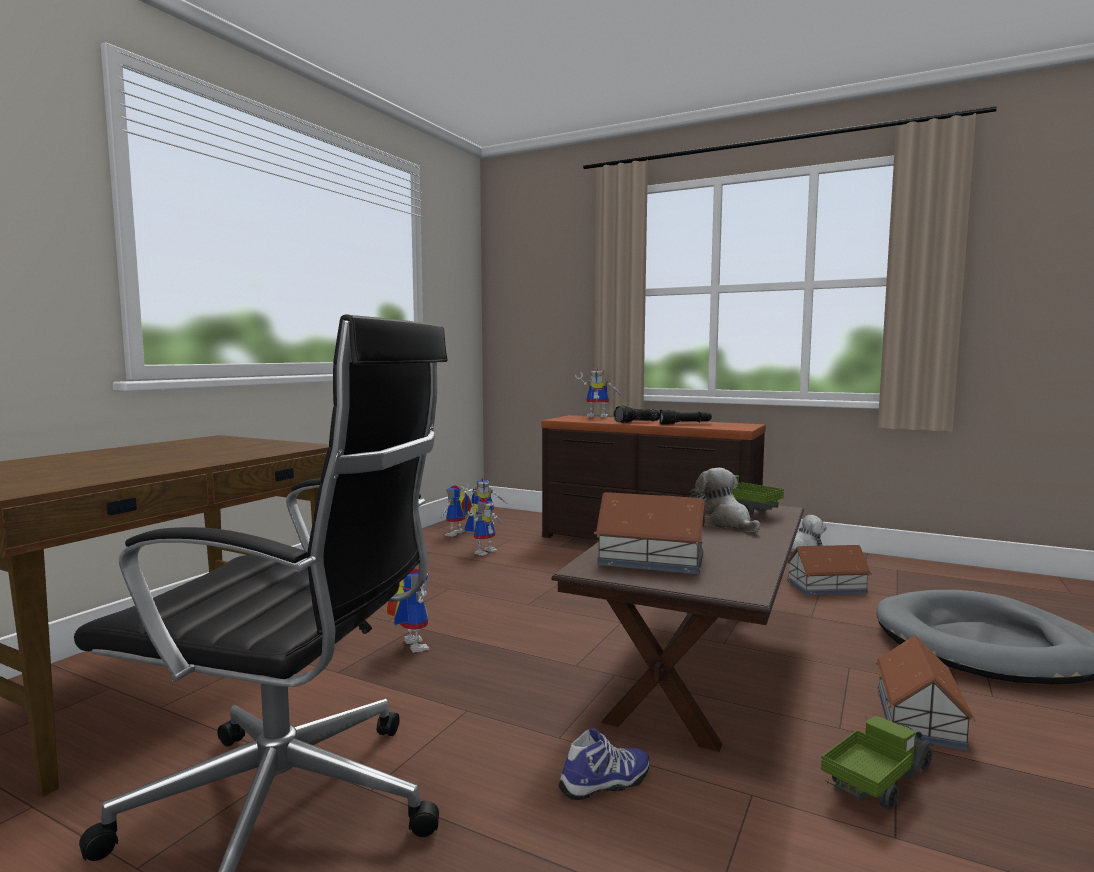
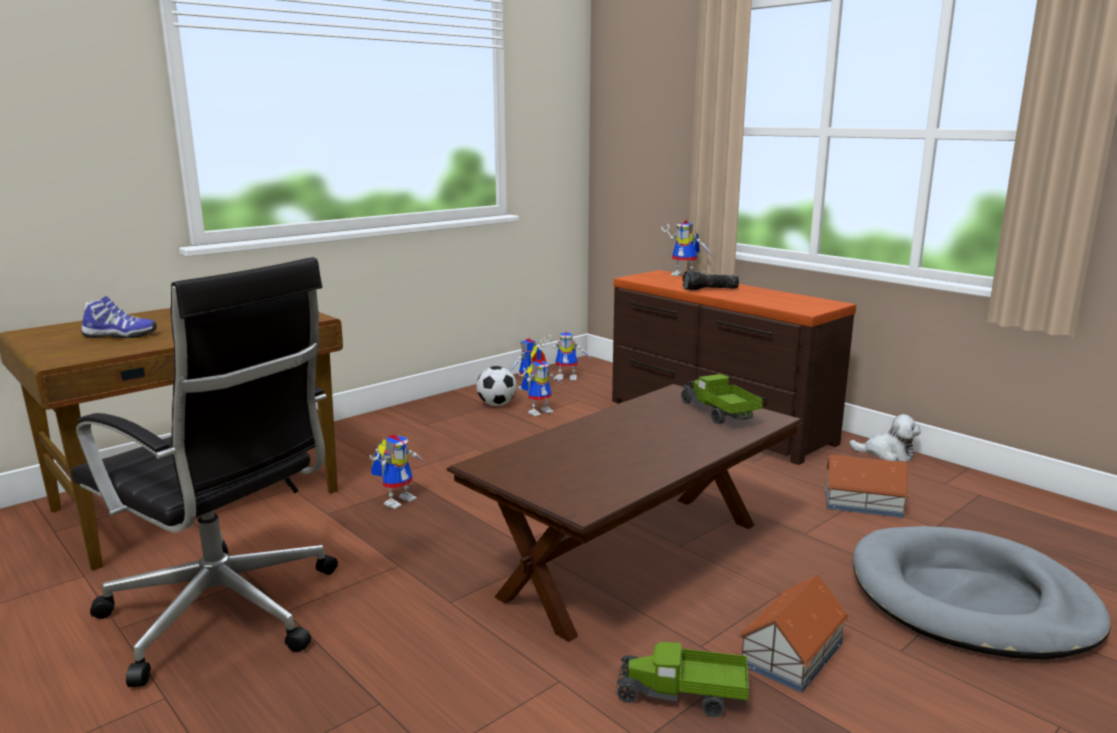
camera: 20 degrees right, 10 degrees up
toy robot [386,568,429,653] -> toy robot turned 45 degrees clockwise [369,435,426,509]
shoe [558,728,650,800] -> shoe moved to [81,296,157,338]
toy house [594,492,707,574] -> none
black flashlight [659,409,712,424] -> none
plush toy [695,468,760,532] -> none
toy truck [821,716,935,810] -> toy truck turned 150 degrees counterclockwise [615,642,749,717]
none -> football [477,366,517,406]

